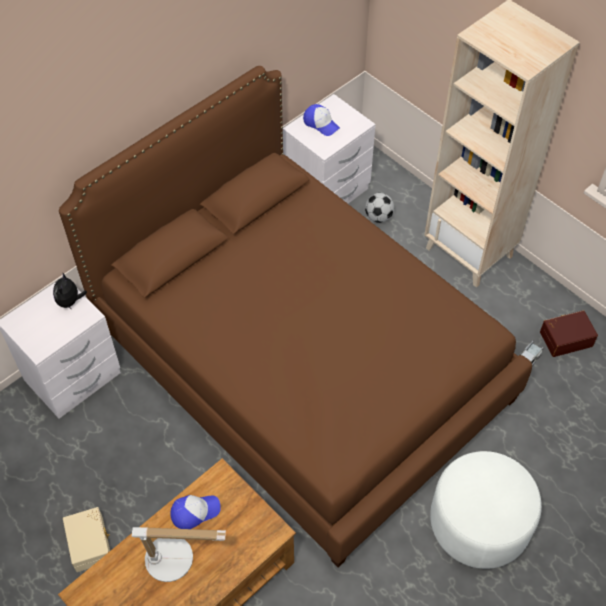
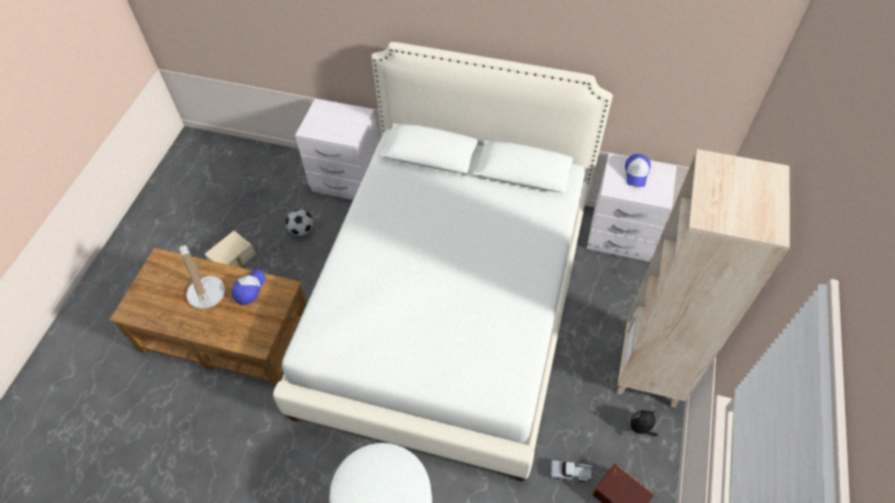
camera: 60 degrees right, 0 degrees up
plush toy [53,272,87,310] -> plush toy moved to [630,410,658,436]
brown bed [59,66,532,567] -> white bed [273,42,613,482]
cap [170,495,221,529] -> cap turned 105 degrees counterclockwise [231,270,266,305]
football [365,193,394,223] -> football moved to [286,209,313,236]

